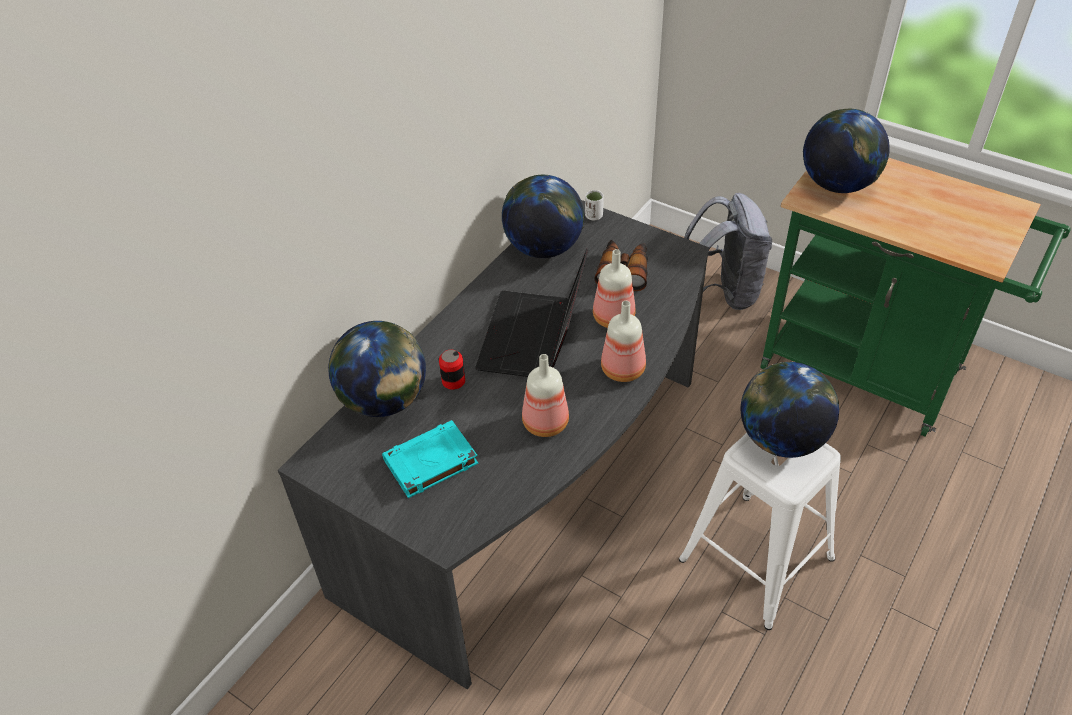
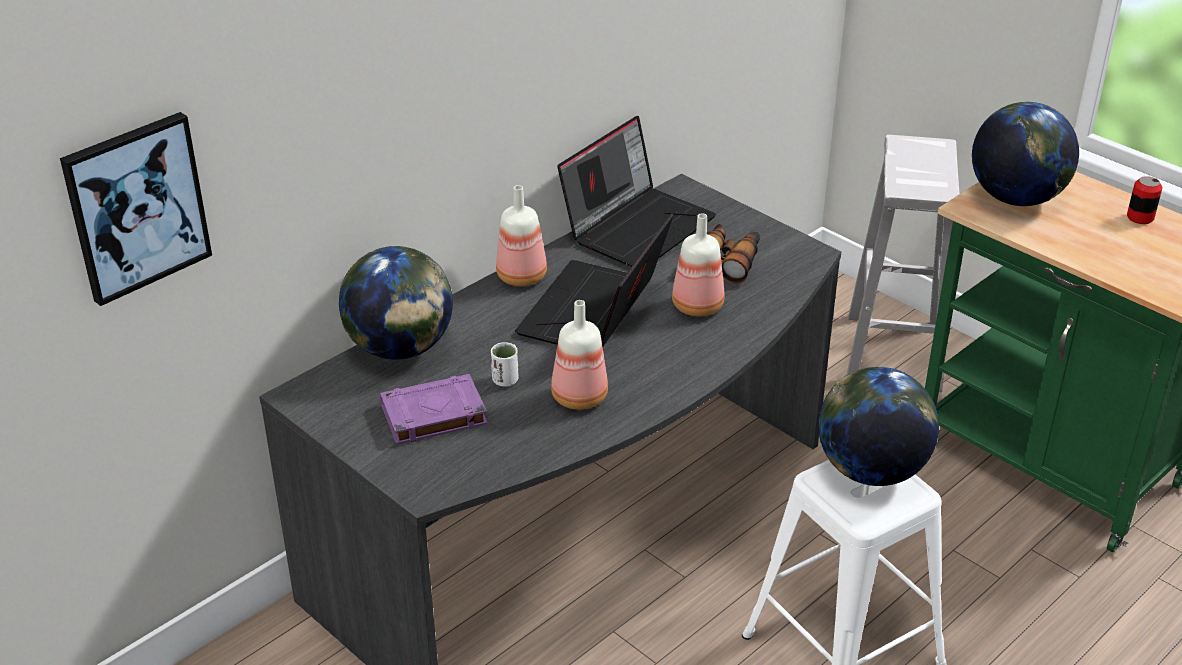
camera: 10 degrees right, 10 degrees down
turquoise book [382,420,478,498] -> purple book [380,374,488,445]
can [439,350,465,390] -> can moved to [1127,176,1162,224]
globe [502,175,584,258] -> laptop [557,116,716,267]
white cup [585,190,604,220] -> white cup moved to [491,342,519,387]
bottle [601,301,646,382] -> bottle moved to [496,185,547,286]
grey backpack [684,193,772,310] -> white stool [846,135,960,392]
none -> picture [60,112,212,306]

